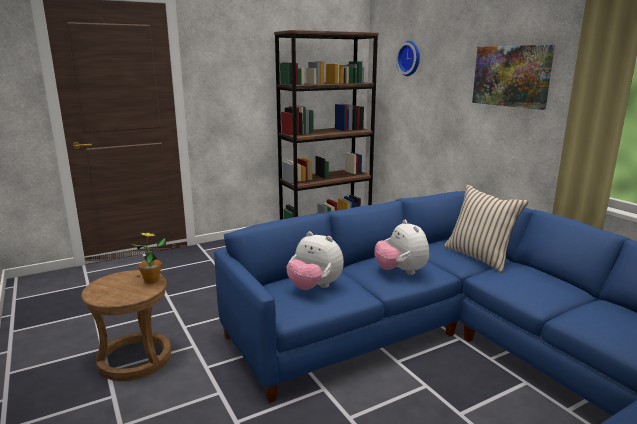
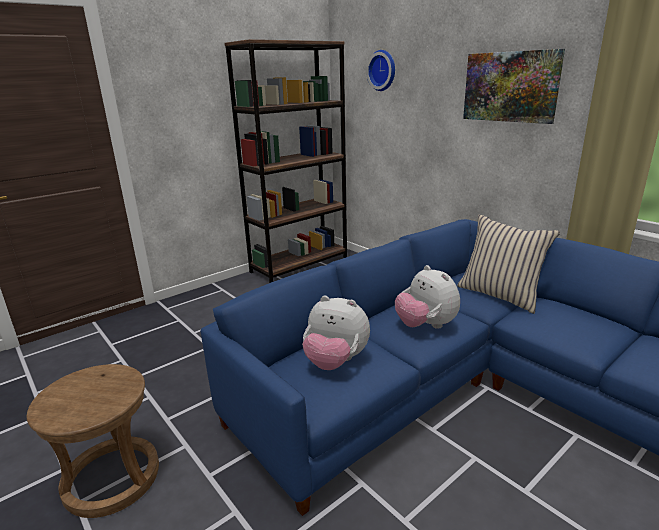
camera: 10 degrees left, 5 degrees up
potted plant [132,232,166,284] -> none

